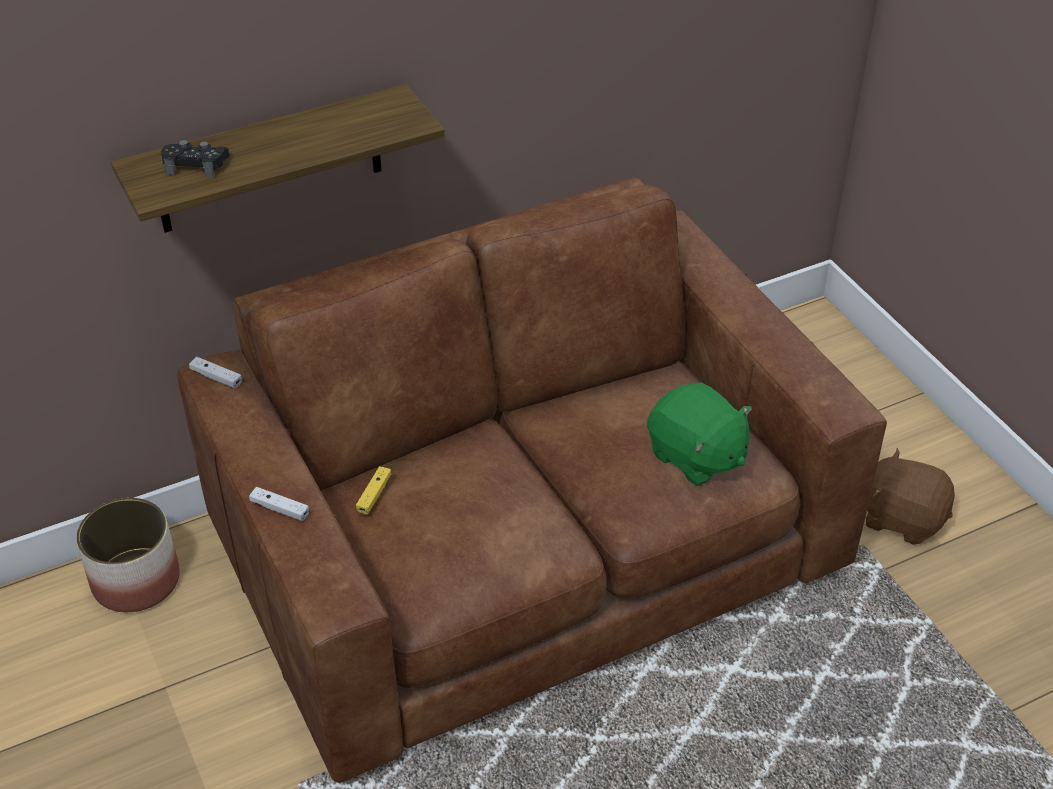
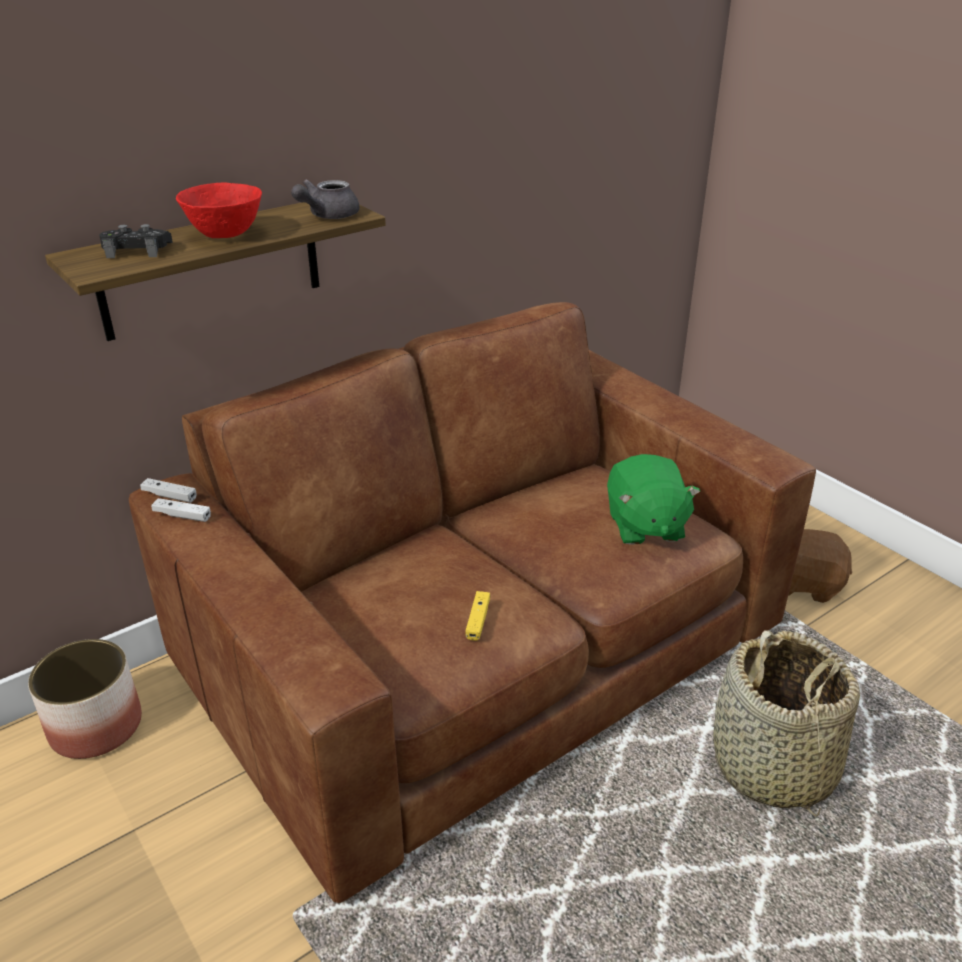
camera: 10 degrees left, 10 degrees down
white game controller [249,487,309,521] -> white game controller moved to [151,498,211,522]
yellow game controller [356,466,392,514] -> yellow game controller moved to [465,591,490,641]
green plush toy [647,383,752,486] -> green plush toy turned 45 degrees clockwise [607,454,700,545]
none -> red bowl [176,183,262,238]
none -> grey teapot [291,179,359,219]
none -> basket [713,630,860,816]

